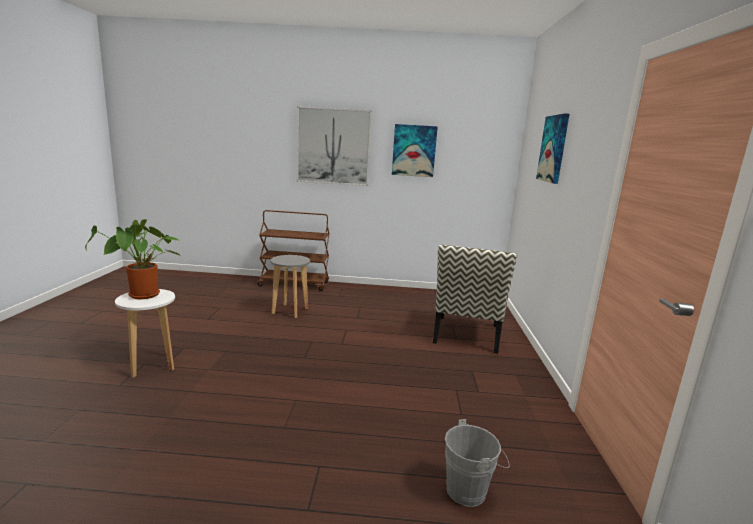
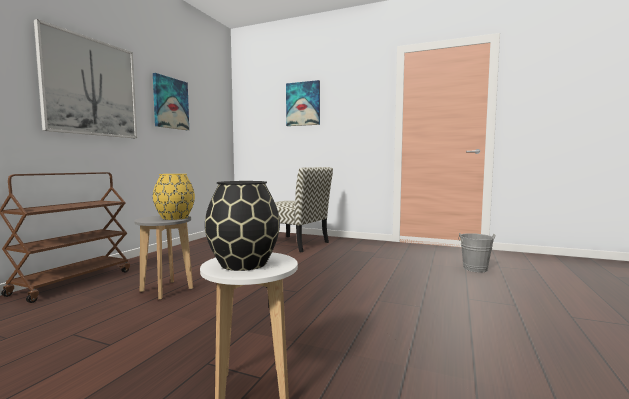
camera: 70 degrees left, 10 degrees down
potted plant [85,219,181,299] -> black vase [205,181,280,271]
none -> yellow vase [153,174,195,220]

